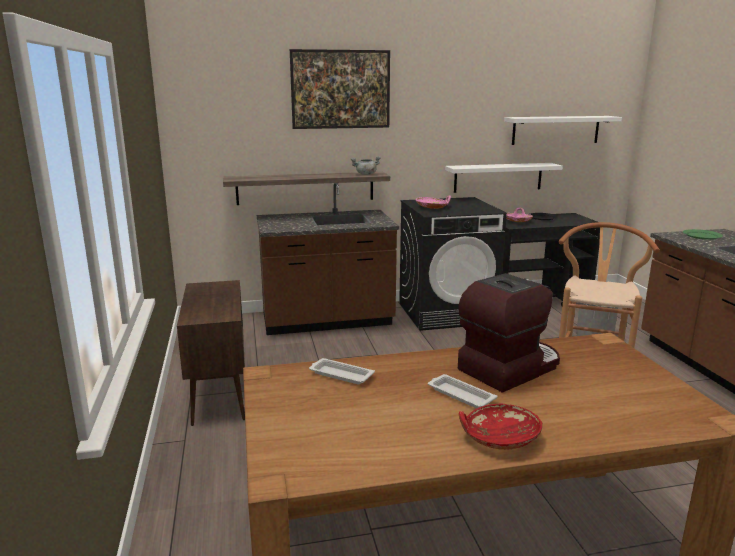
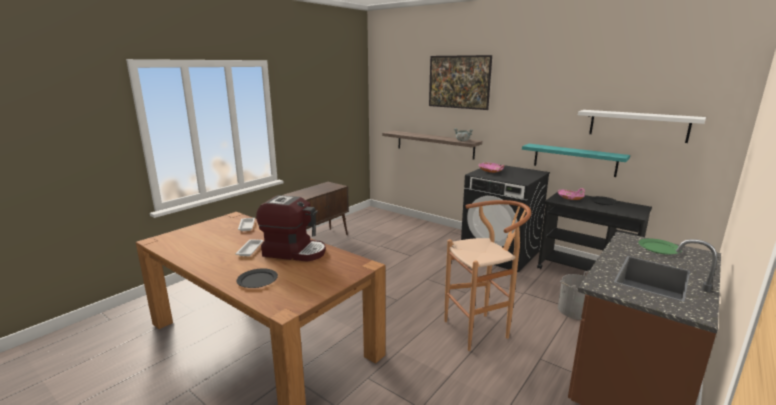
camera: 50 degrees right, 0 degrees up
brown counter [257,183,399,335] -> none
white shelf [445,163,563,193] -> turquoise shelf [522,144,630,177]
red bowl [459,404,542,450] -> none
none -> black plate [237,268,278,288]

